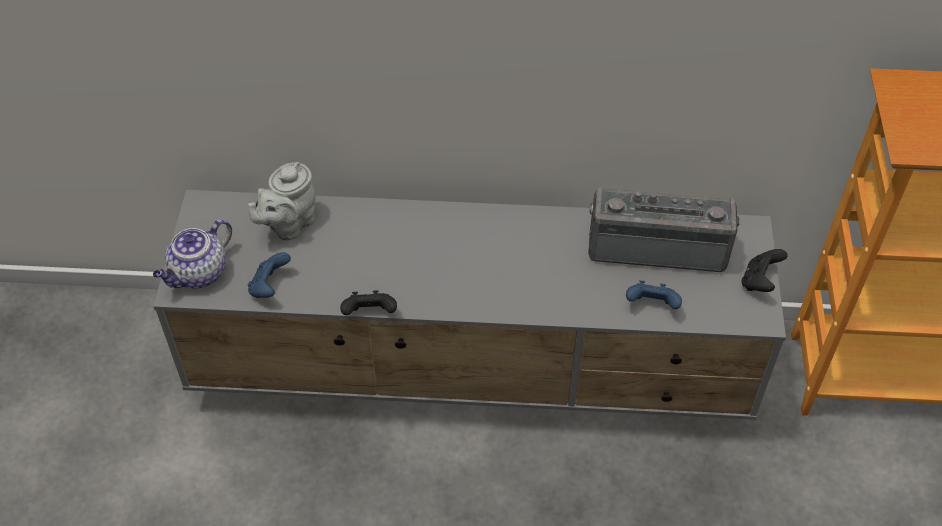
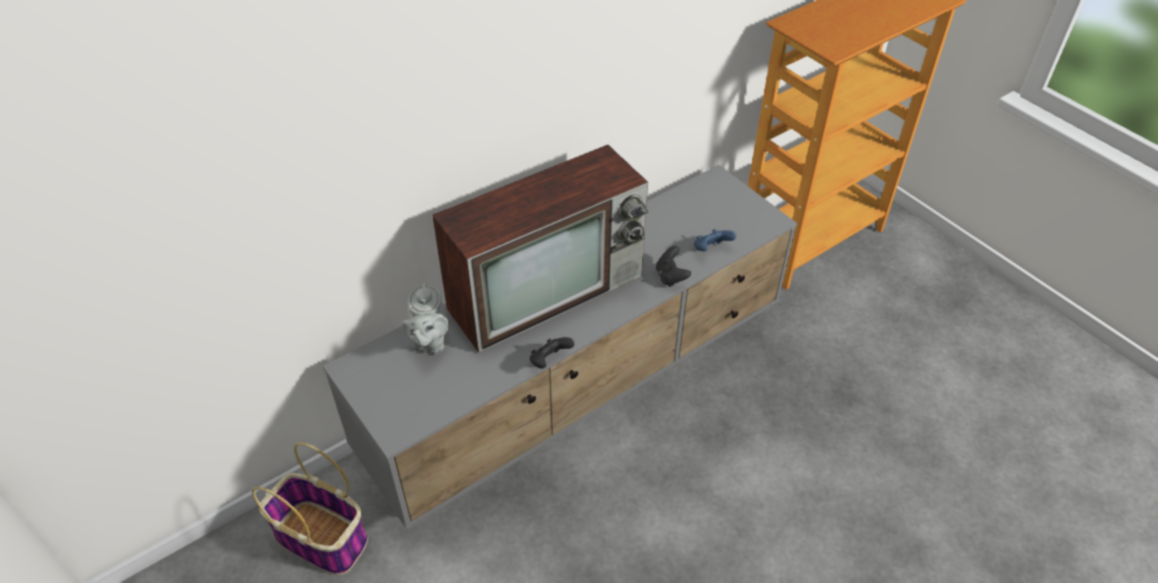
camera: 40 degrees left, 5 degrees down
teapot [153,219,232,288] -> none
blue game controller [248,252,291,298] -> none
radio [588,187,740,272] -> none
black game controller [742,249,788,292] -> black game controller moved to [656,246,691,287]
none -> basket [252,442,368,575]
none -> television [432,145,648,353]

